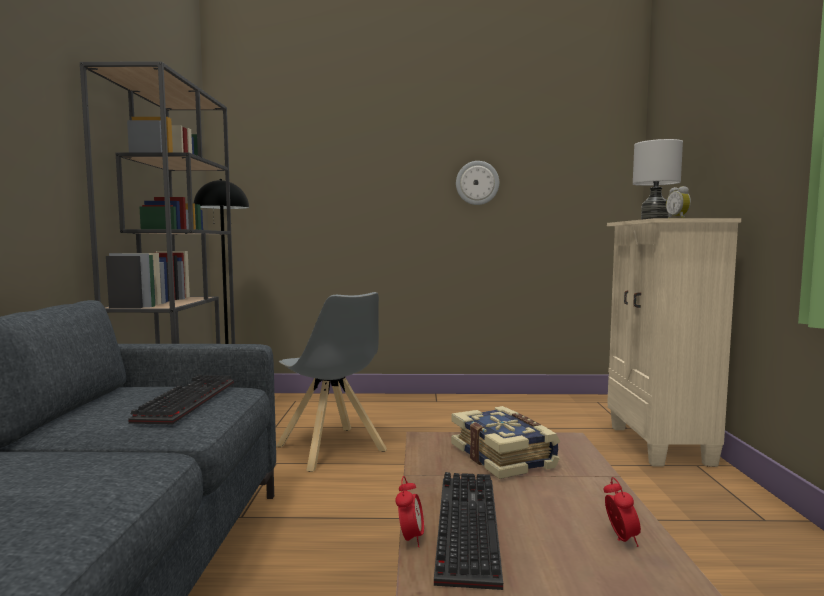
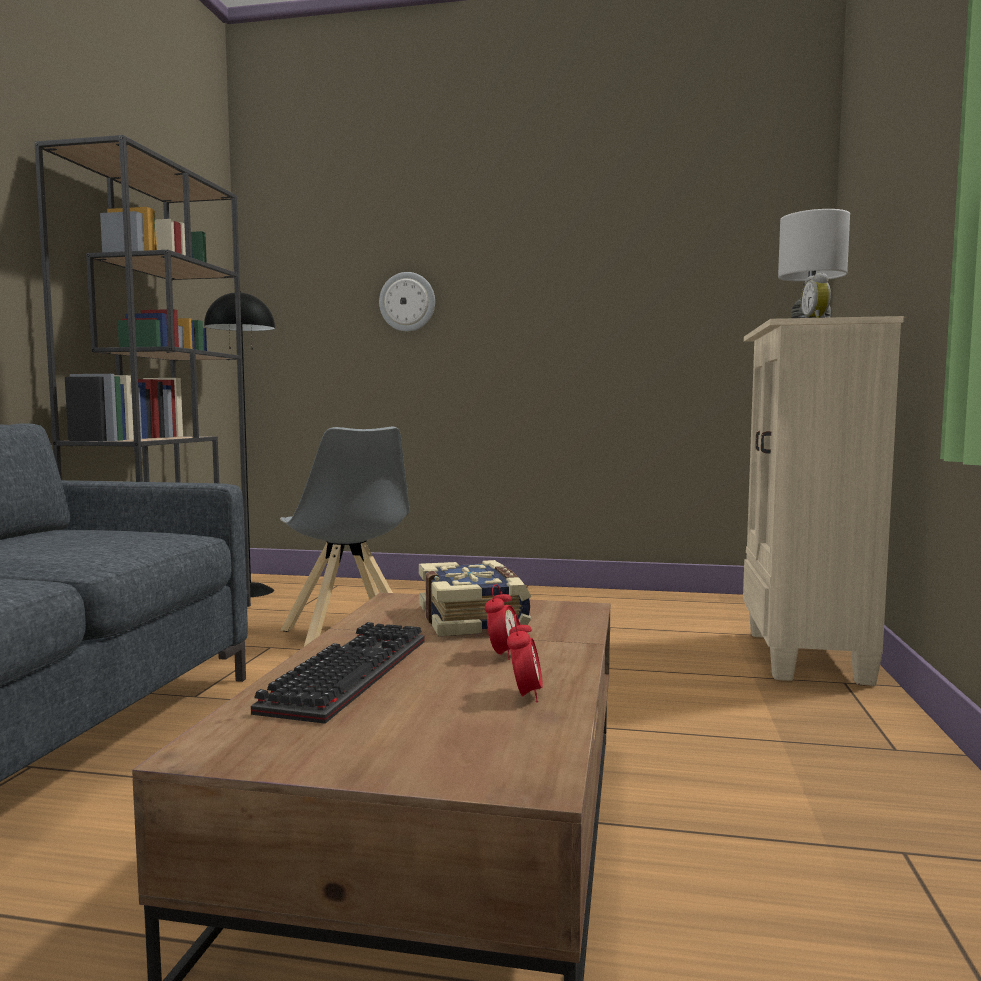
camera: 10 degrees right, 0 degrees up
keyboard [128,375,233,424] -> none
alarm clock [395,476,424,547] -> alarm clock moved to [485,584,519,660]
wall clock [456,161,499,205] -> wall clock moved to [379,272,435,332]

